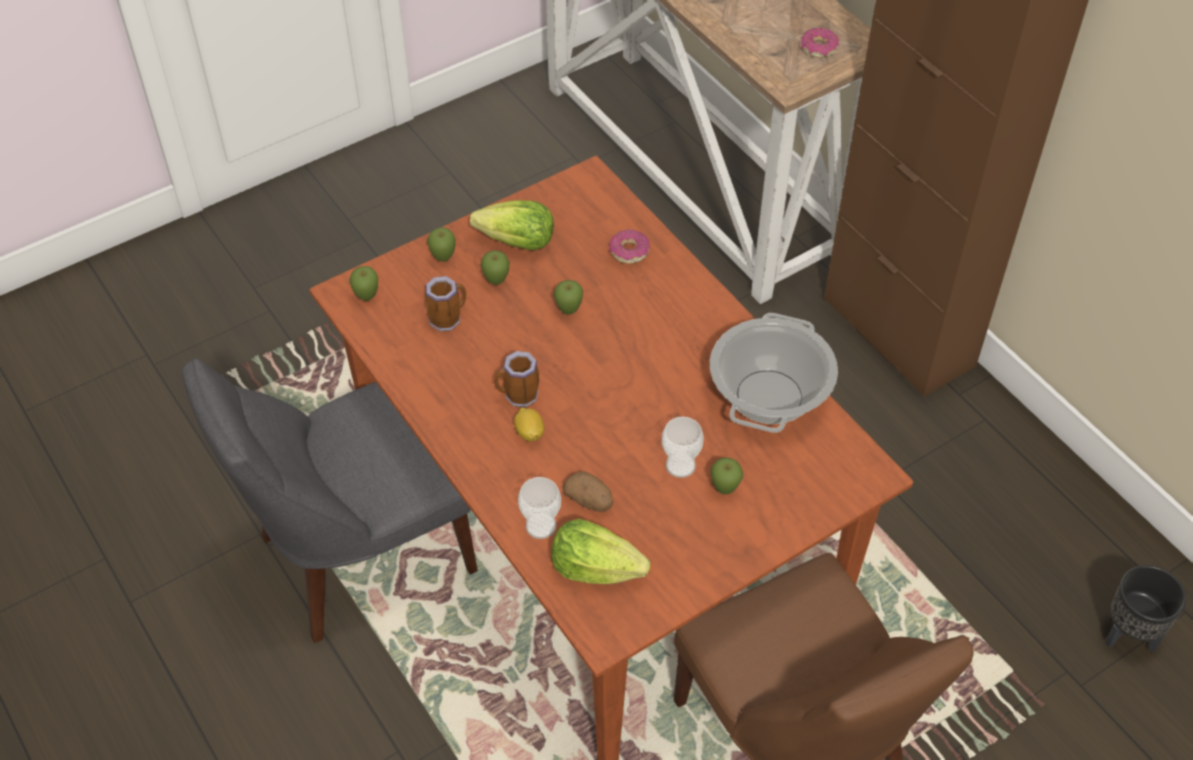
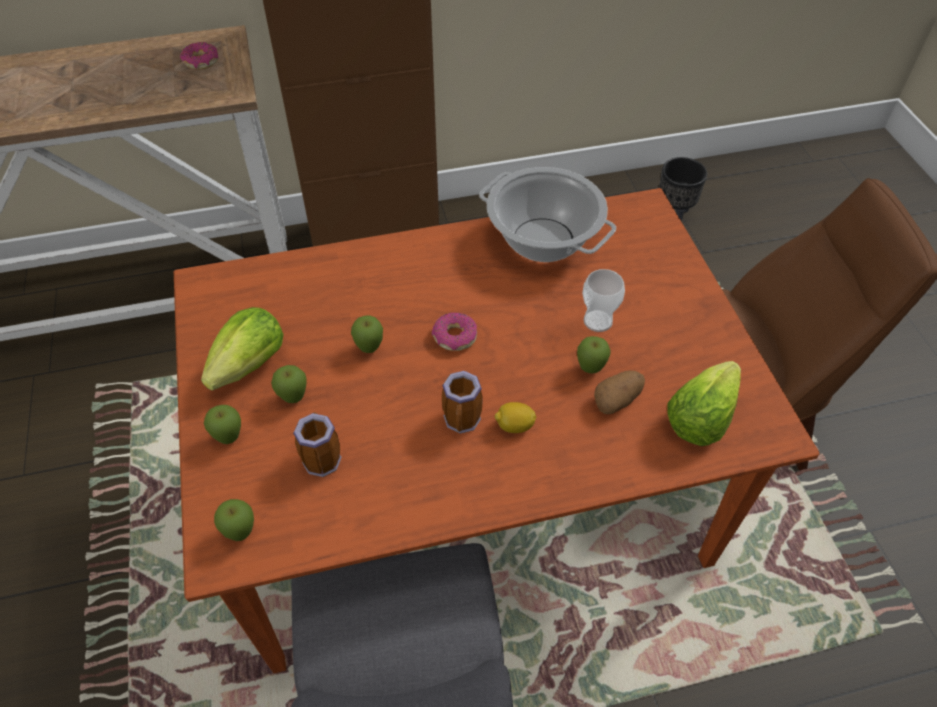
camera: 70 degrees left, 0 degrees up
cup [518,477,561,539] -> none
donut [609,229,650,264] -> donut moved to [432,312,477,351]
apple [711,458,743,494] -> apple moved to [577,336,611,373]

